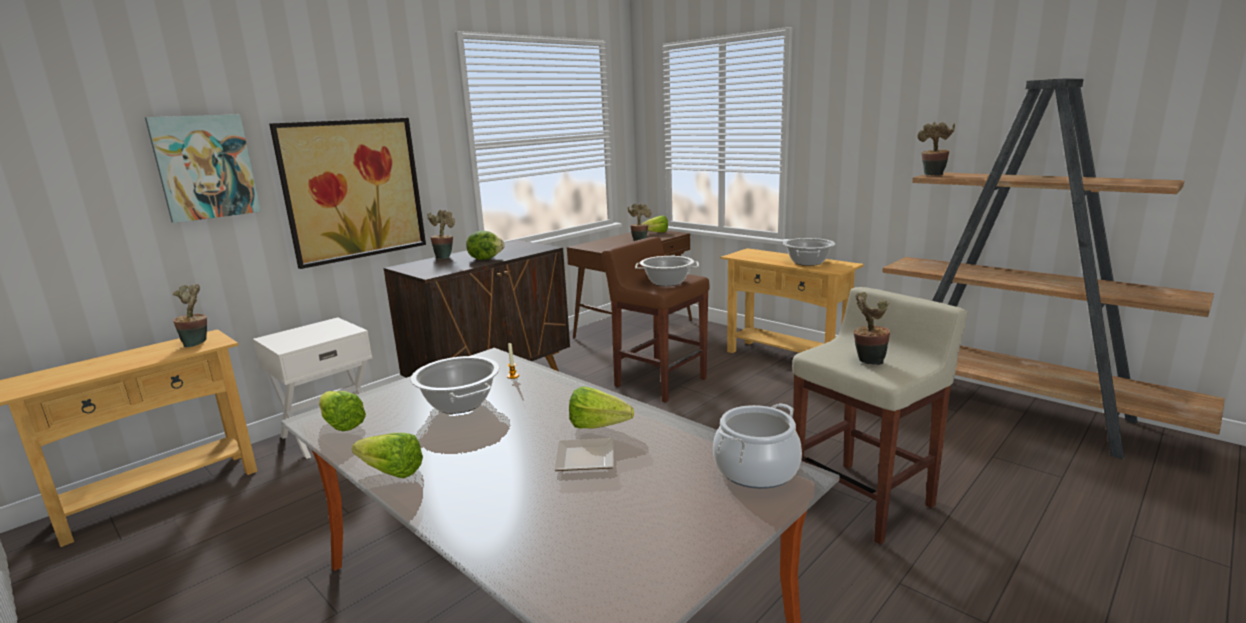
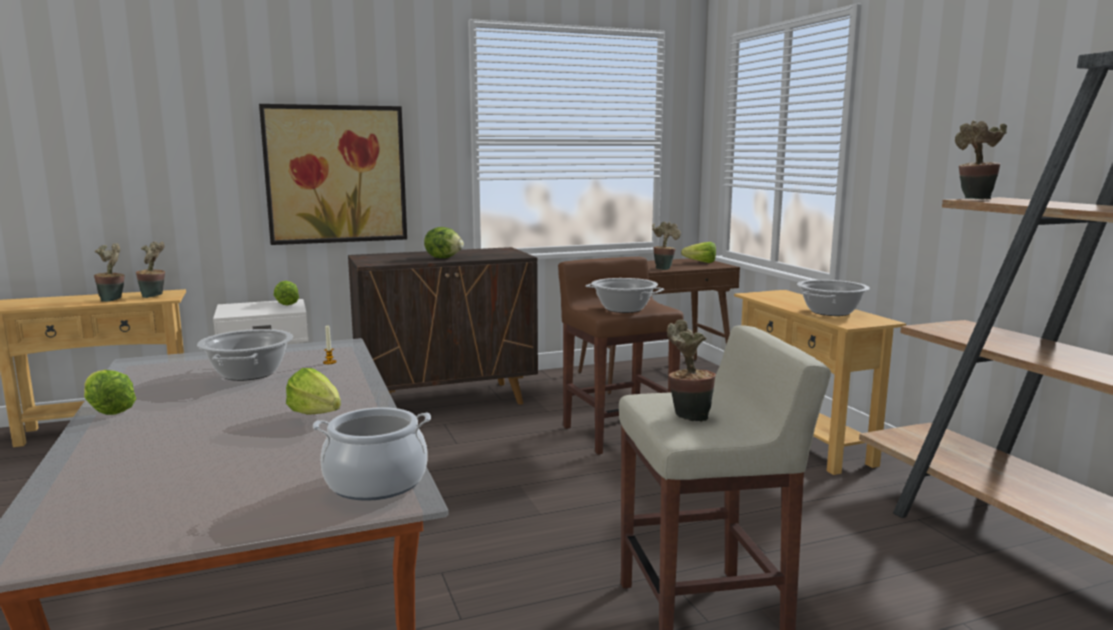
camera: 25 degrees right, 5 degrees down
picture [145,114,261,223] -> none
lettuce [319,391,366,431] -> lettuce moved to [274,281,299,305]
potted plant [427,210,455,259] -> potted plant moved to [94,243,125,302]
plate [554,438,614,471] -> none

